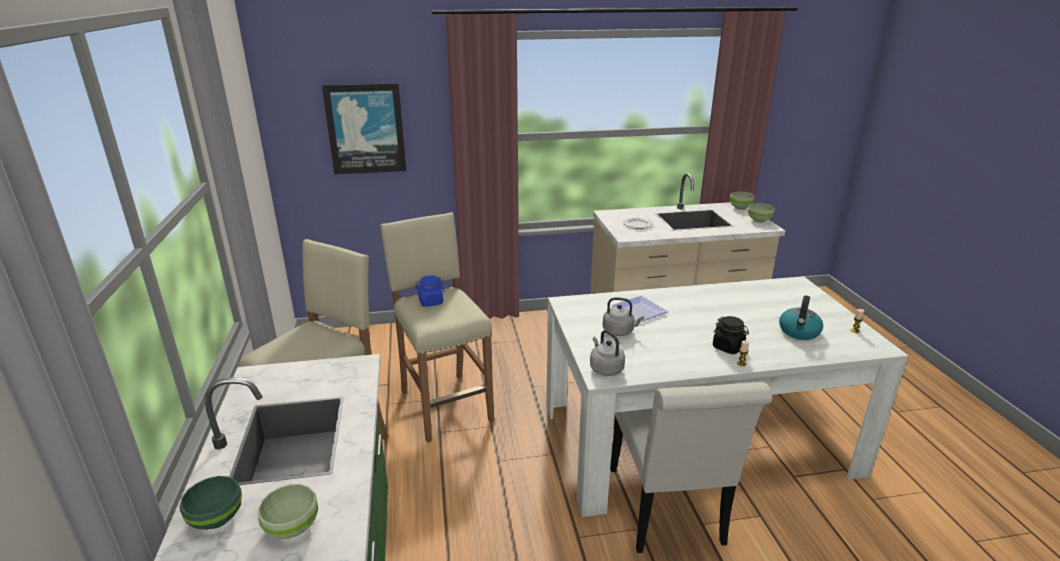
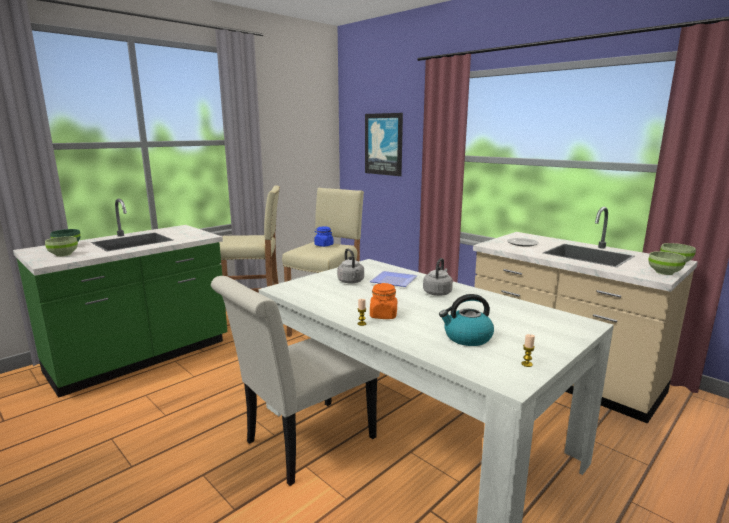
camera: 55 degrees right, 10 degrees down
grey kettle [590,330,625,376] -> grey kettle moved to [423,258,453,296]
black jar [713,316,749,354] -> orange jar [370,283,397,319]

